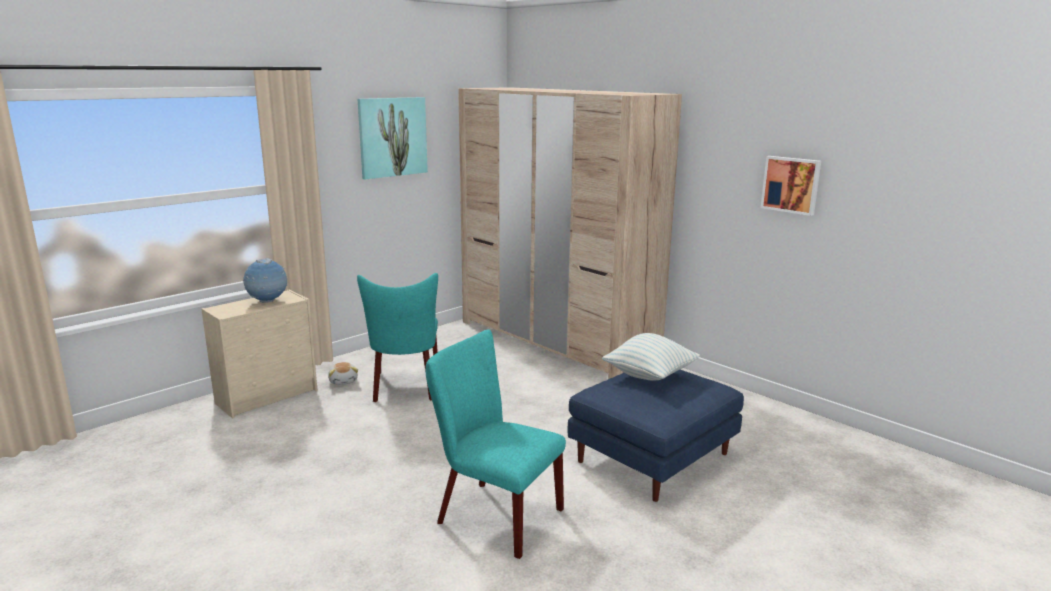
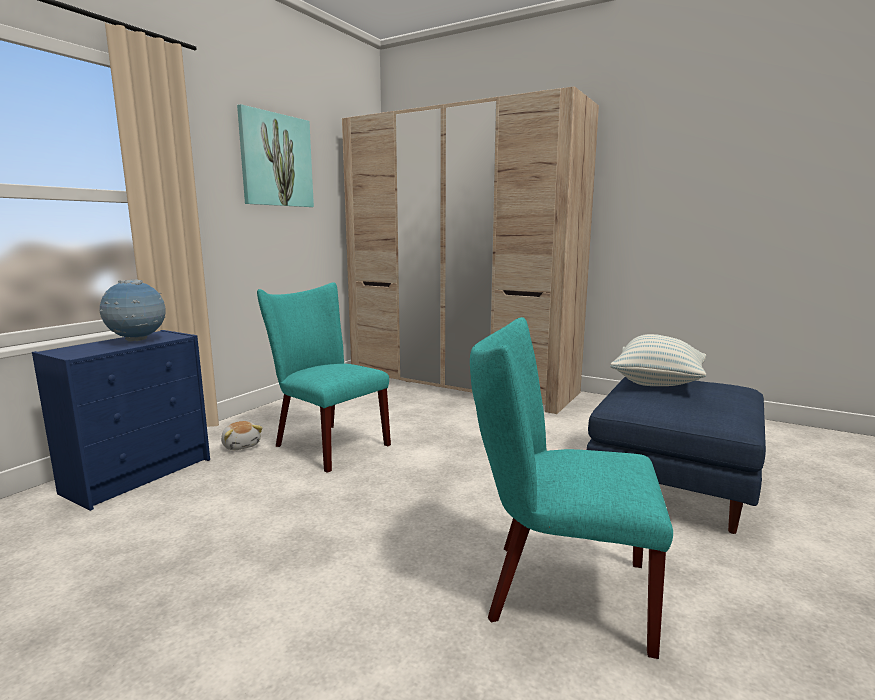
camera: 15 degrees left, 5 degrees down
beige dresser [201,290,318,419] -> blue dresser [32,330,210,511]
turquoise chair [357,273,438,402] -> turquoise chair turned 150 degrees clockwise [257,282,391,473]
picture [761,156,821,216] -> none

